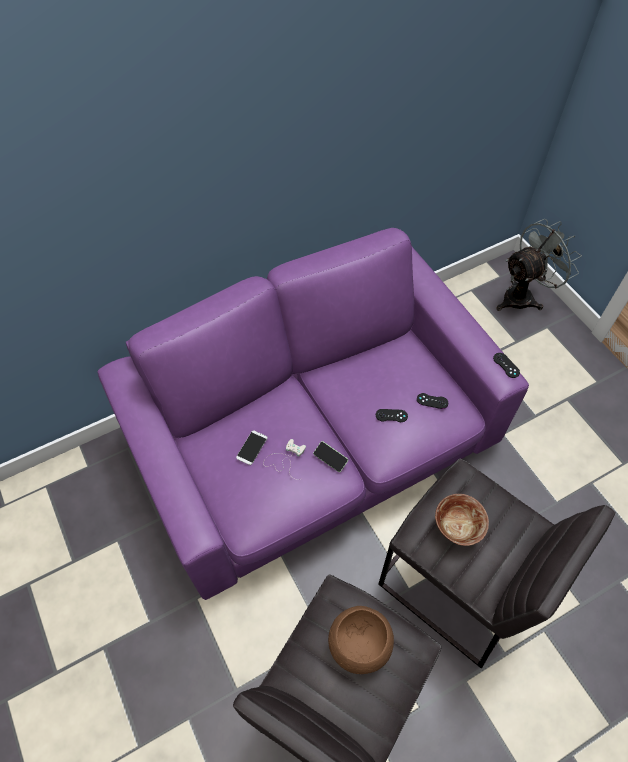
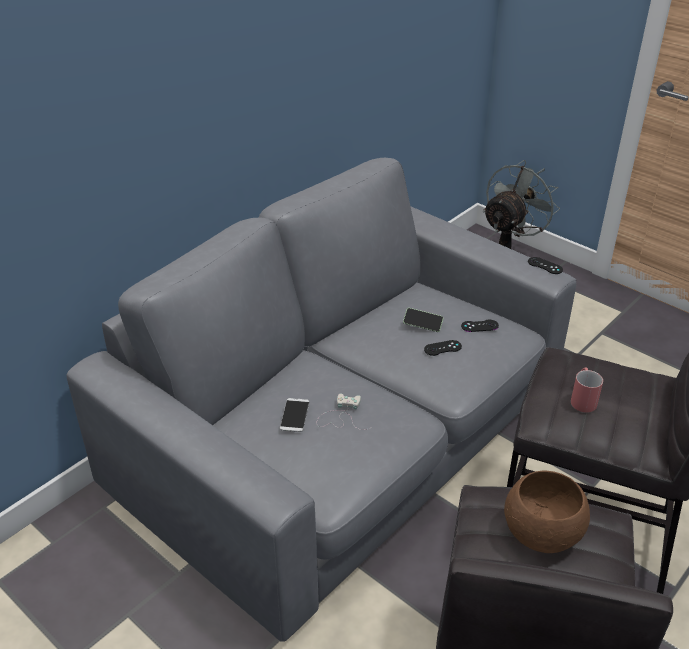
camera: 20 degrees left, 20 degrees down
purple sofa [97,228,529,600] -> grey sofa [66,158,576,642]
phone [313,441,348,472] -> phone moved to [403,308,443,332]
bowl [435,494,489,546] -> red mug [571,368,603,413]

